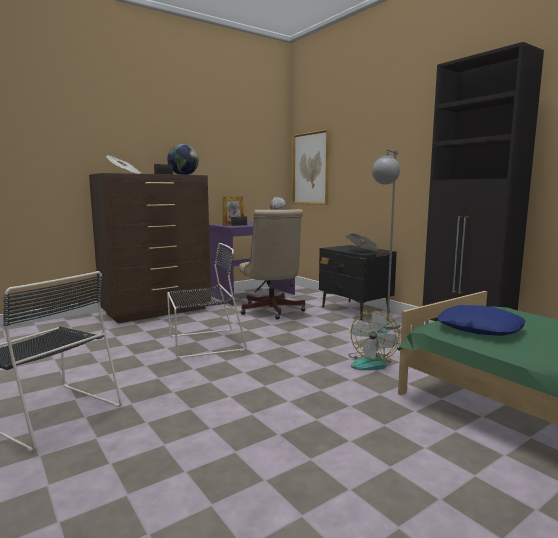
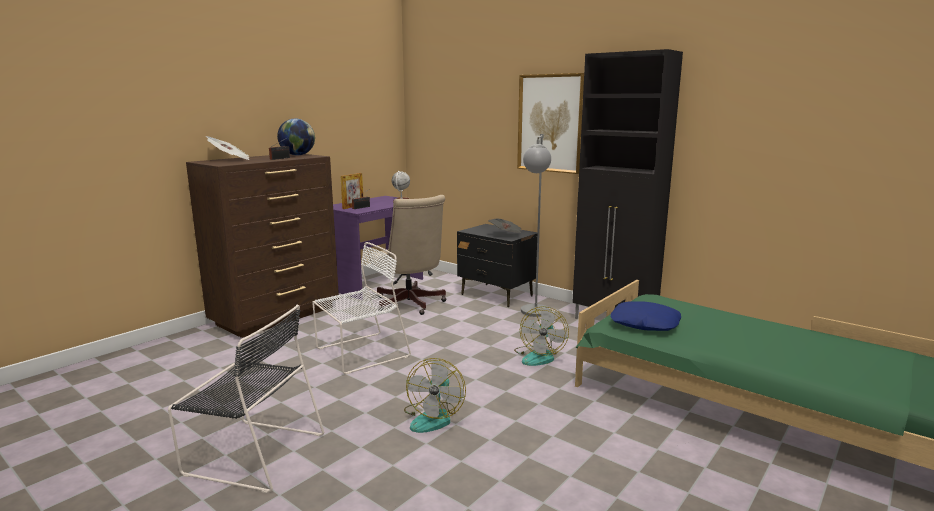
camera: 15 degrees left, 5 degrees up
black chair [167,243,247,359] -> white chair [312,242,411,374]
picture [292,129,330,205] -> picture moved to [517,73,584,174]
none -> fan [404,358,466,433]

